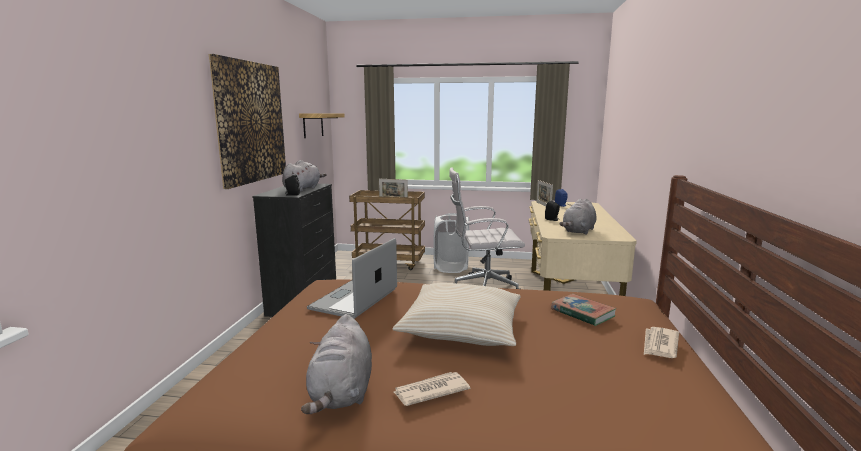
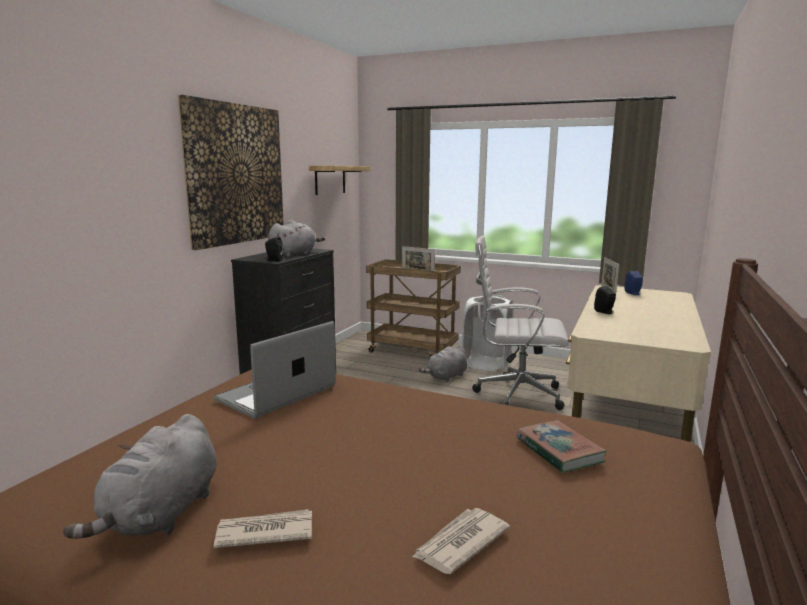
camera: 15 degrees right, 0 degrees up
beige pillow [392,283,521,346] -> none
grey plush toy [559,199,596,235] -> grey plush toy moved to [419,346,468,382]
newspaper [644,327,679,358] -> newspaper moved to [412,508,510,574]

